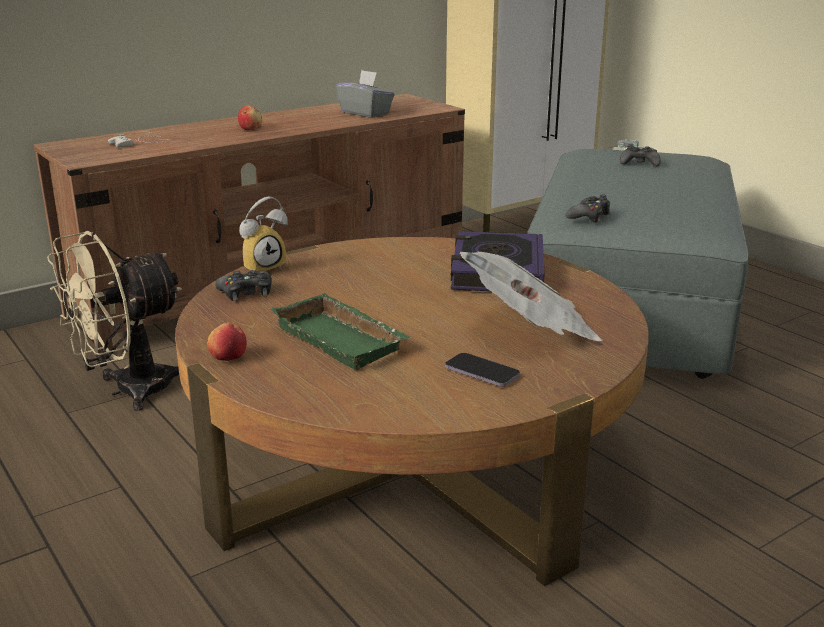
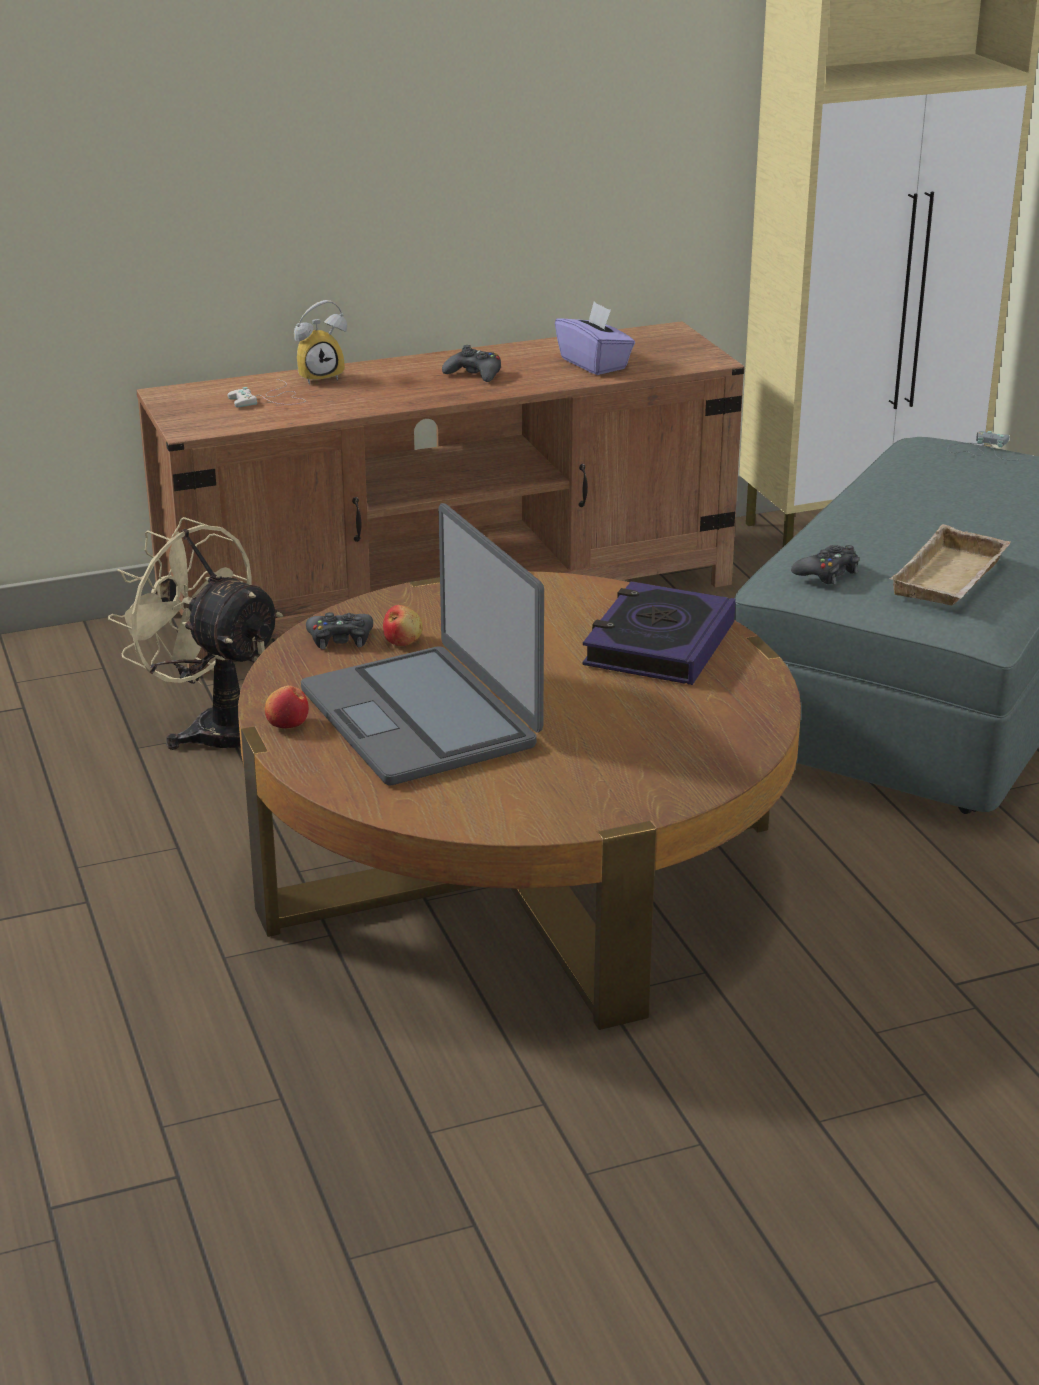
camera: 15 degrees right, 5 degrees up
beige fan [47,231,182,411] -> beige fan turned 60 degrees clockwise [108,517,283,750]
apple [238,105,262,130] -> apple moved to [383,605,423,646]
alarm clock [239,196,288,271] -> alarm clock moved to [294,300,347,385]
green tray [270,293,411,370] -> laptop [301,503,544,786]
grey tissue box [336,70,395,118] -> purple tissue box [555,302,635,375]
phone [445,353,520,387] -> none
newspaper [460,251,602,341] -> none
black game controller [620,144,661,166] -> black game controller moved to [442,345,501,382]
none -> beige tray [889,524,1011,606]

